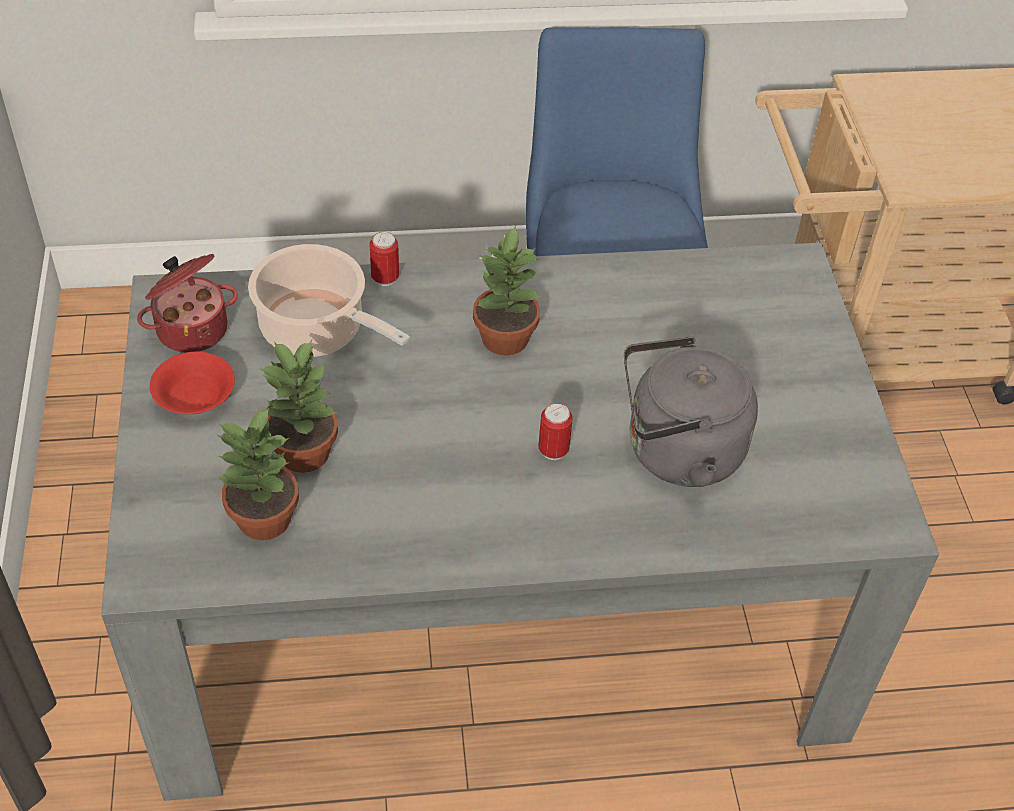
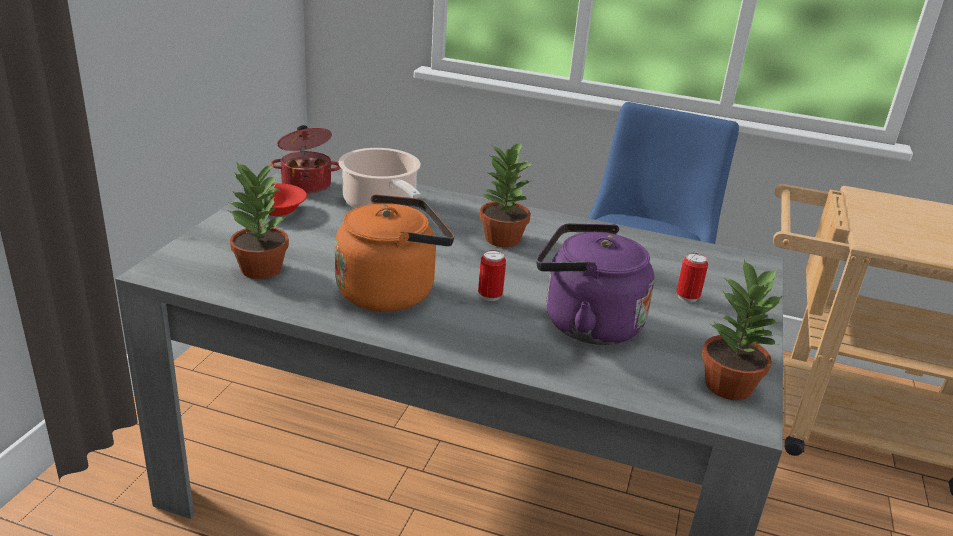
camera: 25 degrees right, 20 degrees down
potted plant [259,340,338,473] -> potted plant moved to [702,259,783,400]
can [369,232,399,286] -> can moved to [676,253,708,302]
grey kettle [624,336,758,487] -> purple kettle [536,223,654,345]
none -> orange kettle [335,194,454,312]

